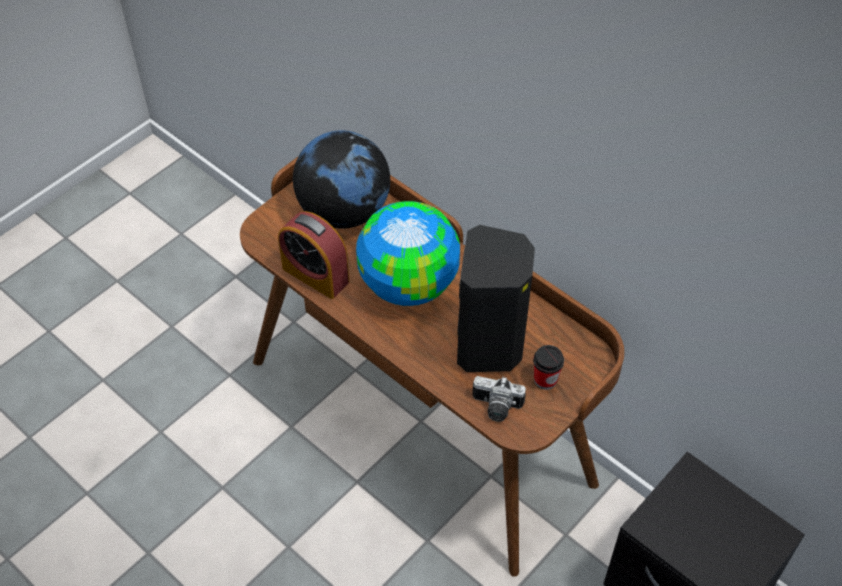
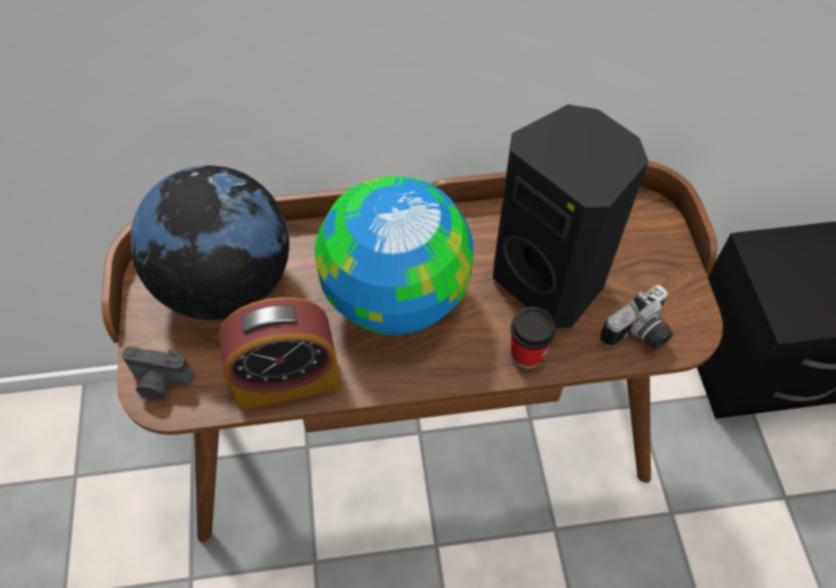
camera: 50 degrees left, 5 degrees up
cup [533,345,564,390] -> cup moved to [511,307,556,369]
none -> camera [122,346,194,400]

